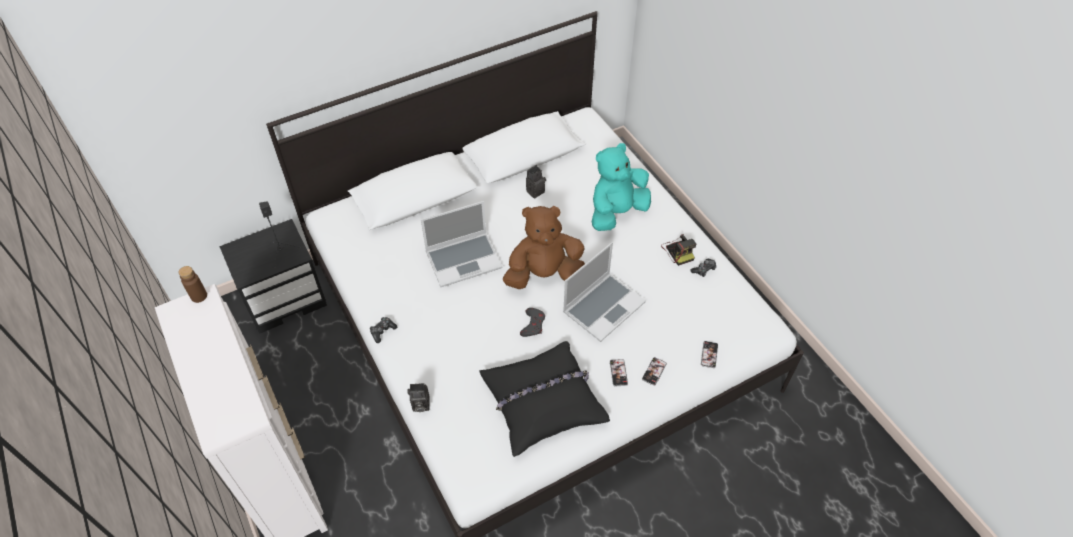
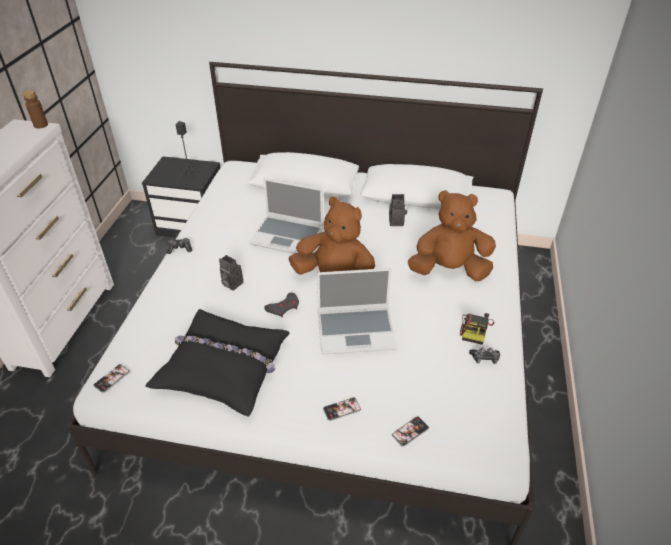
camera: 40 degrees right, 10 degrees down
camera [407,383,430,412] -> camera moved to [219,255,243,291]
turquoise plush toy [592,143,651,231] -> brown plush toy [408,190,496,282]
phone [610,359,628,386] -> phone moved to [93,364,130,393]

